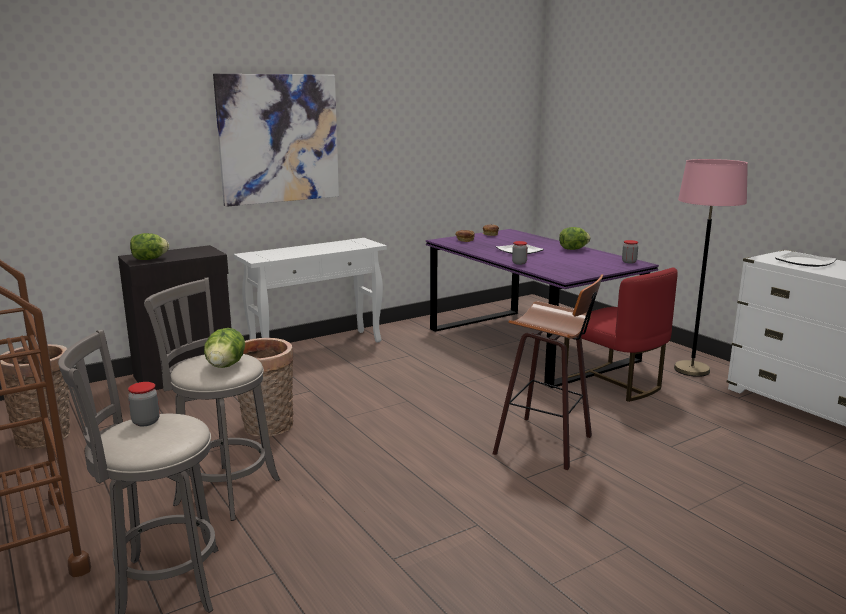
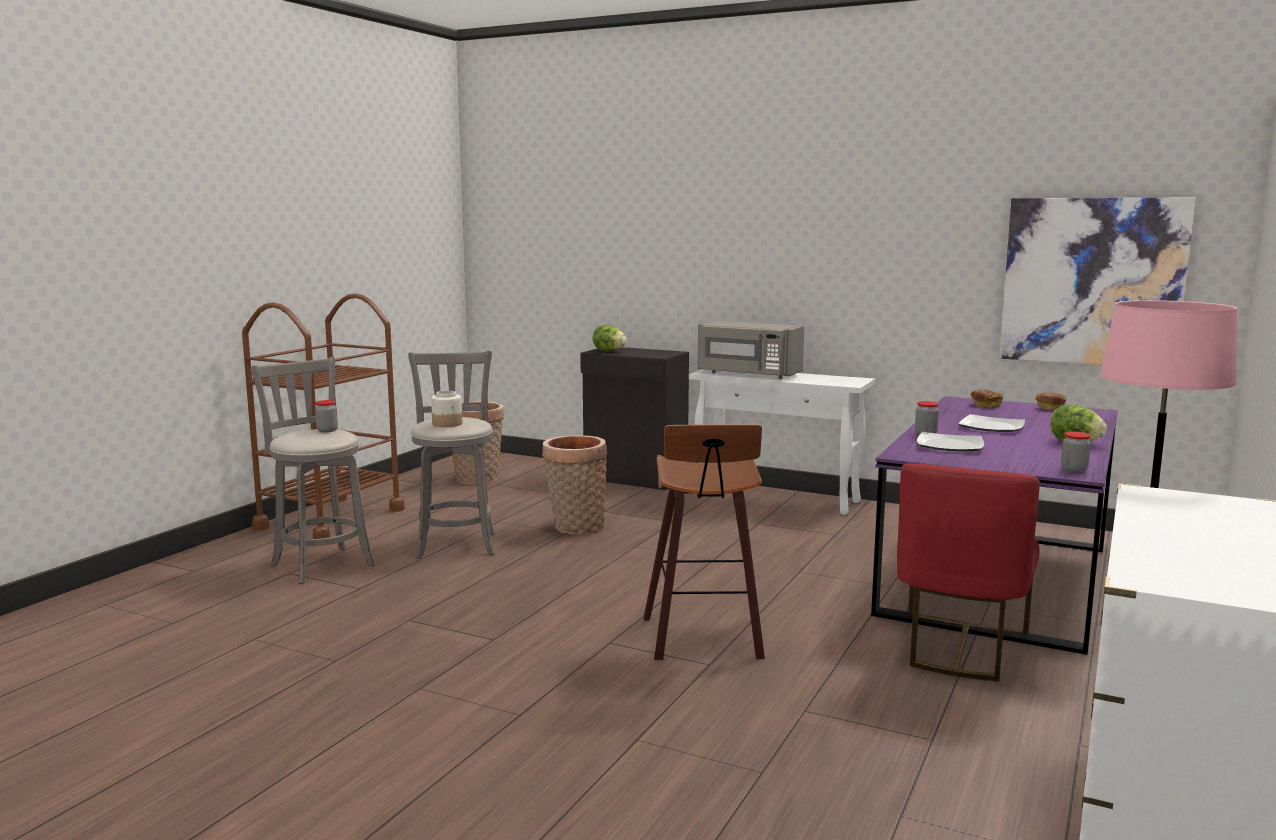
camera: 60 degrees right, 5 degrees down
lettuce [204,328,245,368] -> jar [431,391,462,427]
picture [213,74,339,207] -> picture moved to [999,198,1196,365]
plate [775,251,837,267] -> plate moved to [917,432,984,451]
none -> grey microwave [697,321,804,379]

